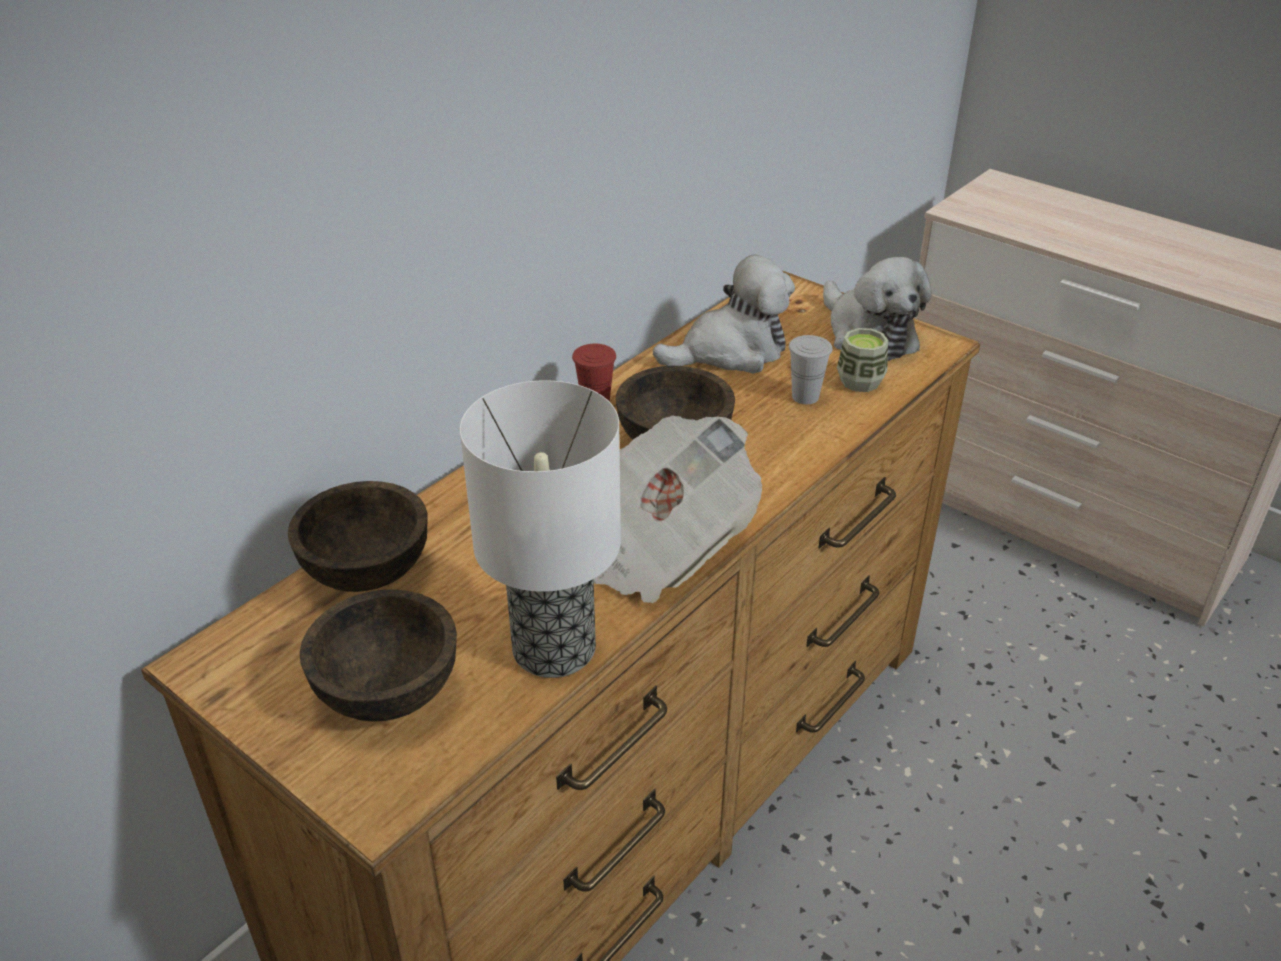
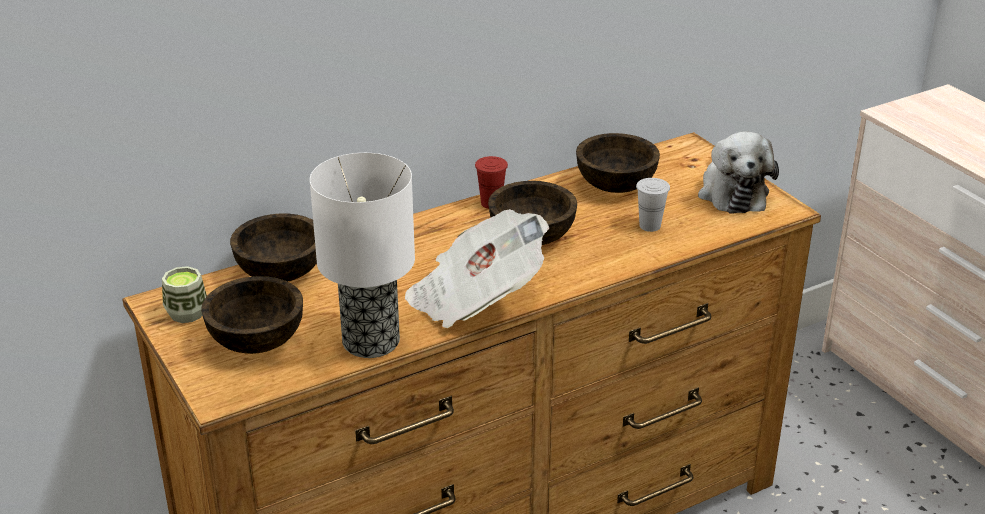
camera: 20 degrees right, 5 degrees down
plush toy [653,255,795,374] -> brown bowl [576,133,660,193]
cup [837,328,888,392] -> cup moved to [162,266,207,323]

